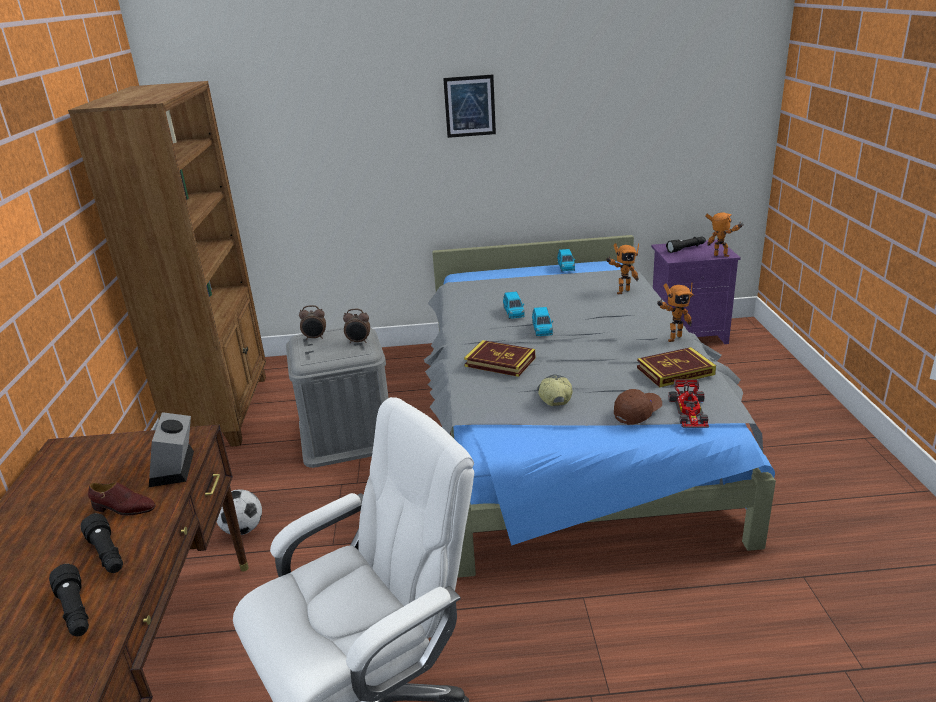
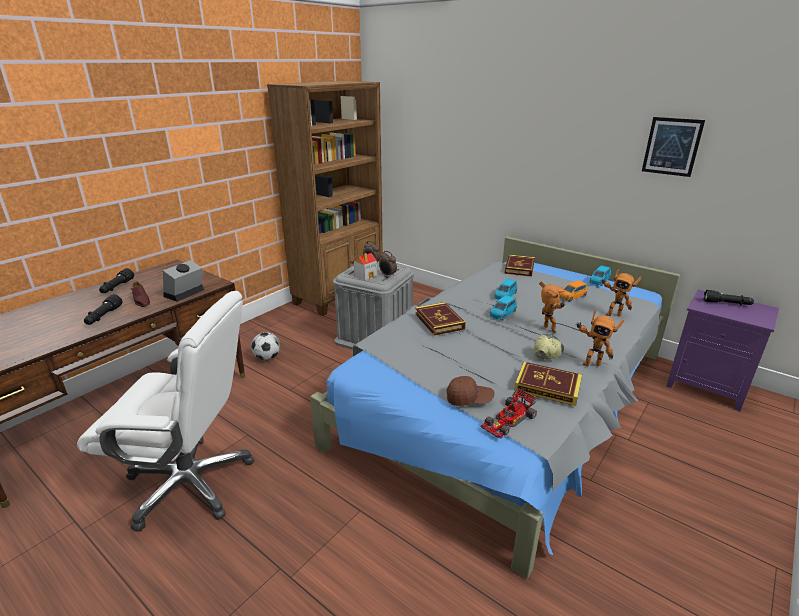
camera: 40 degrees right, 0 degrees up
black flashlight [49,564,89,636] -> black flashlight moved to [99,268,134,293]
picture [443,75,496,138] -> picture moved to [642,117,705,177]
cap [537,374,572,406] -> cap moved to [534,334,564,360]
toy robot [705,212,744,257] -> toy robot moved to [539,282,565,333]
none -> toy house [354,253,377,280]
none -> book [504,255,535,277]
none -> orange toy car [559,280,587,302]

